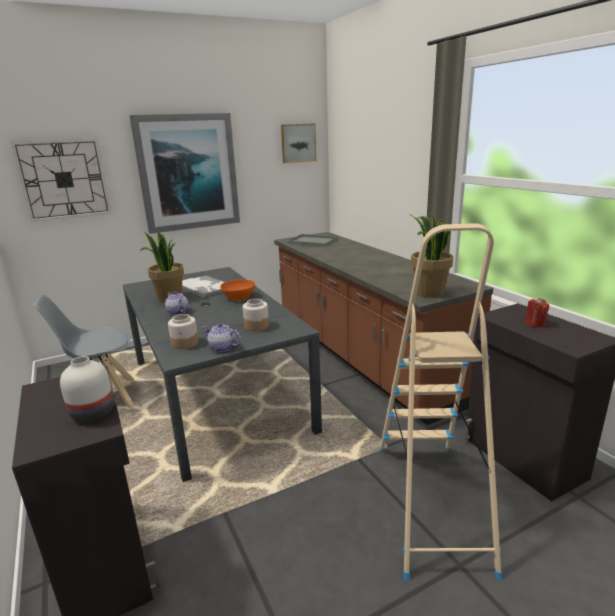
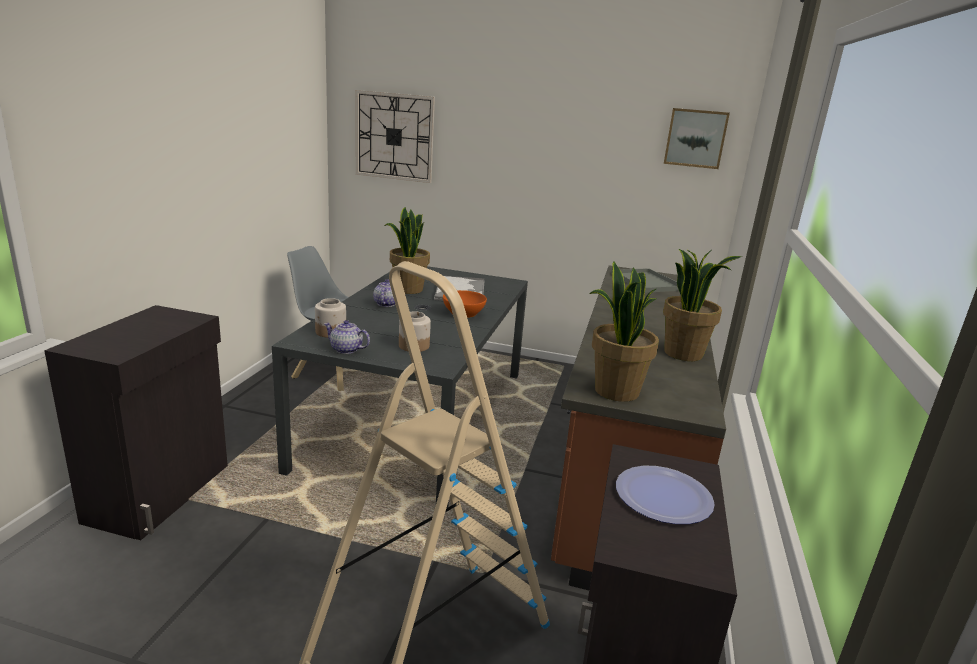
camera: 40 degrees right, 0 degrees up
white vase [60,356,114,422] -> none
picture [130,113,240,234] -> none
teapot [202,323,241,352] -> teapot turned 45 degrees counterclockwise [324,320,370,354]
red candle [525,298,549,327] -> plate [616,466,715,524]
none -> potted plant [663,249,742,361]

